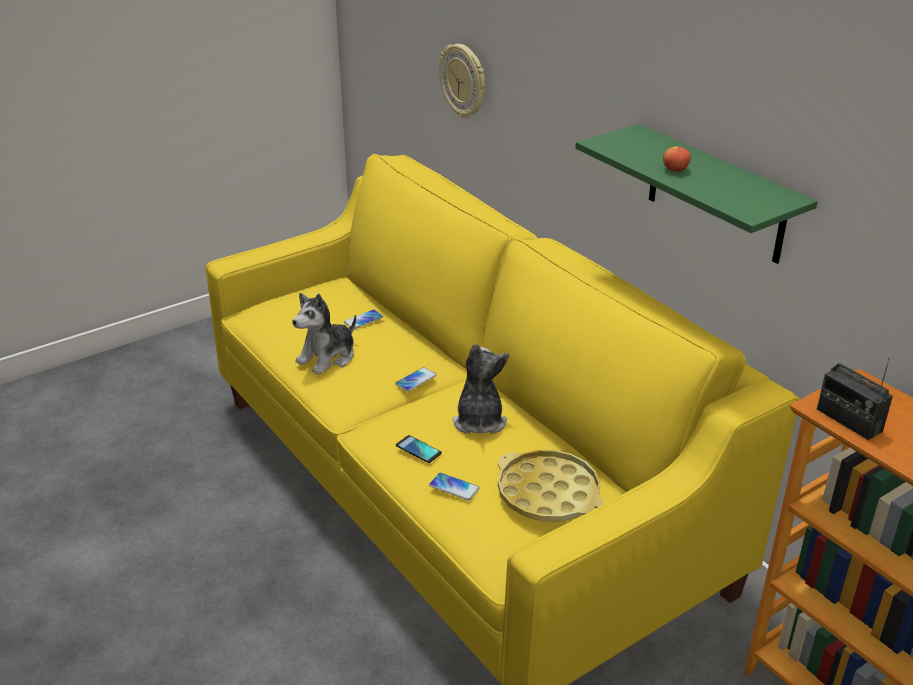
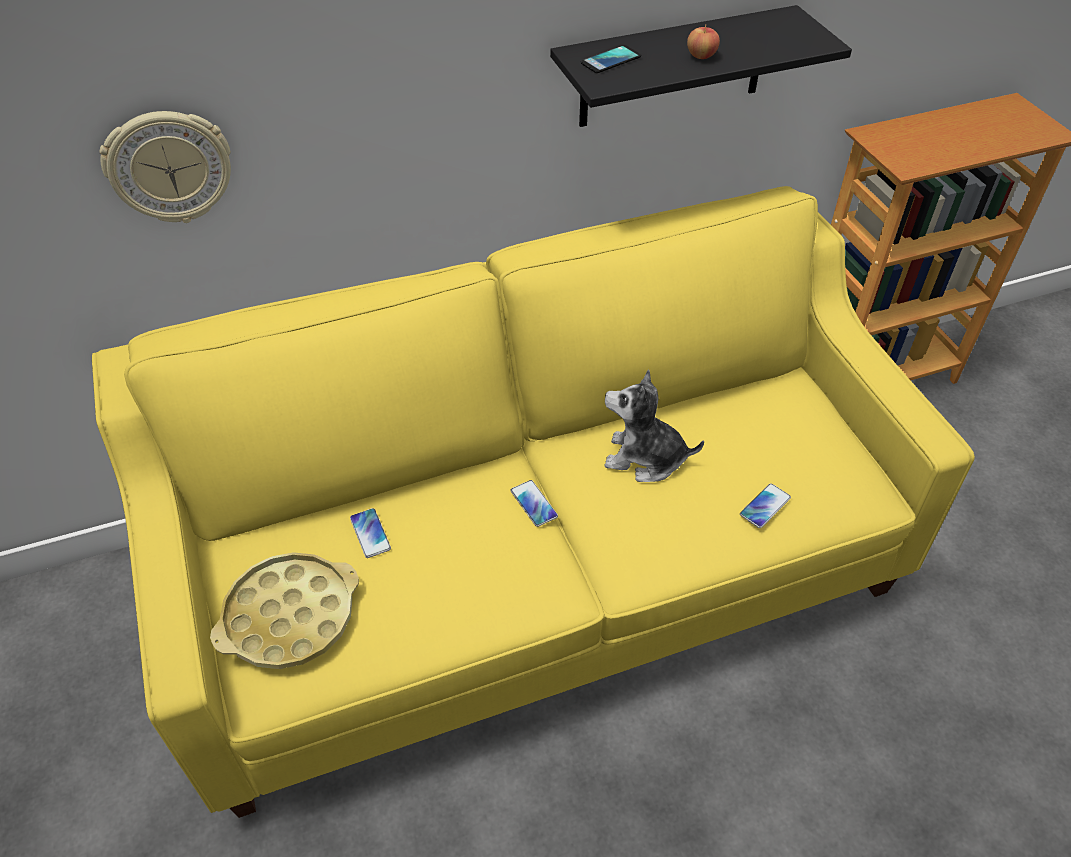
camera: 75 degrees left, 15 degrees up
plush toy [292,293,356,375] -> none
phone [396,435,442,463] -> phone moved to [581,45,641,73]
yellow tray [498,450,603,522] -> yellow tray moved to [210,552,359,669]
green shelf [575,124,818,264] -> black shelf [550,5,852,127]
radio [817,358,893,440] -> none

